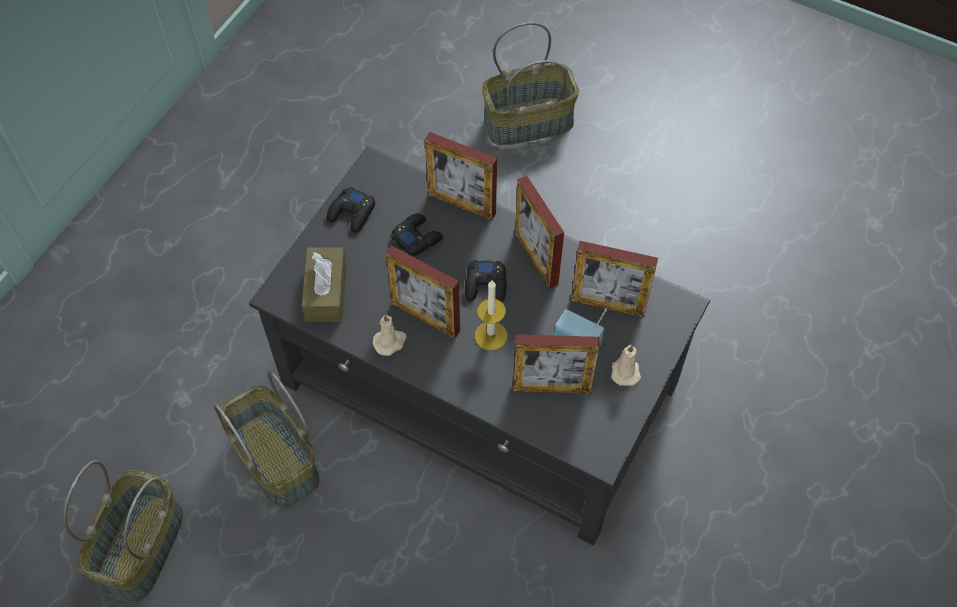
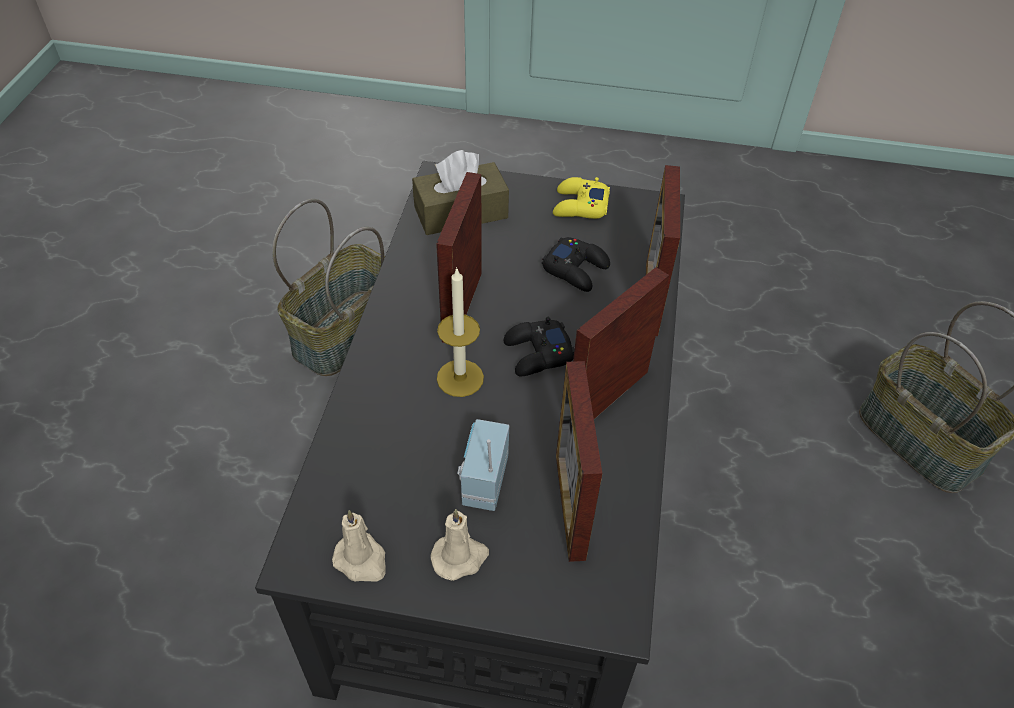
camera: 70 degrees right, 10 degrees down
basket [63,460,183,602] -> none
black game controller [327,187,375,233] -> yellow game controller [553,177,610,219]
beige candle [373,314,407,356] -> beige candle moved to [332,510,386,582]
picture frame [513,334,599,394] -> none

